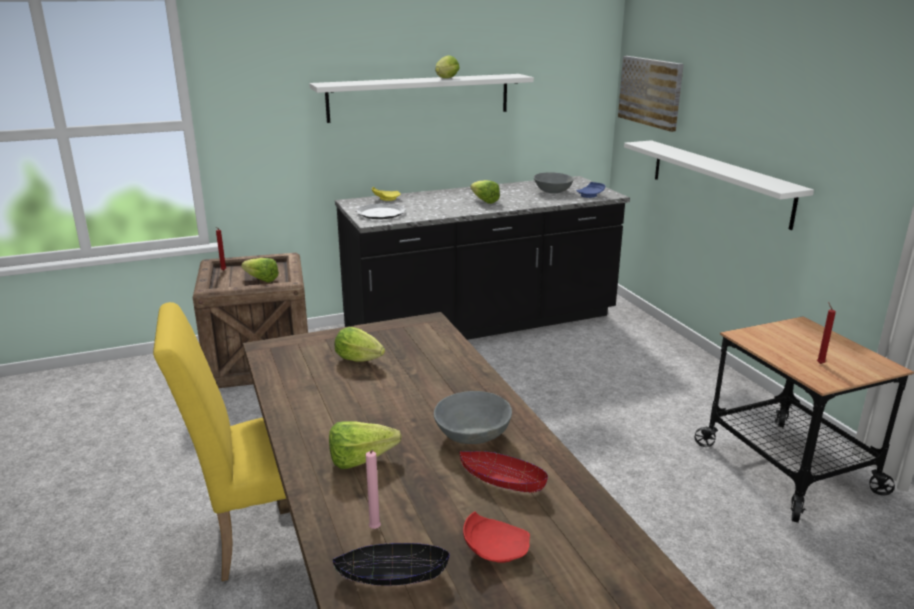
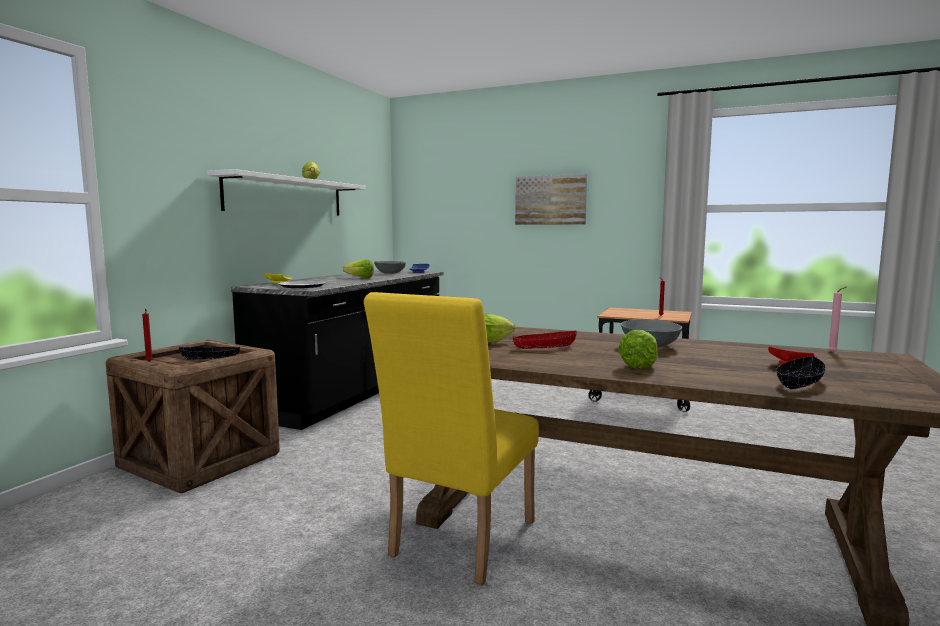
camera: 45 degrees left, 15 degrees down
lettuce [241,258,279,282] -> black bowl [179,347,240,360]
pink candle [366,450,381,529] -> pink candle moved to [828,287,846,352]
red bowl [460,451,548,493] -> red bowl moved to [513,330,577,349]
picture [618,56,684,132] -> picture moved to [515,174,587,225]
white shelf [624,140,814,230] -> none

